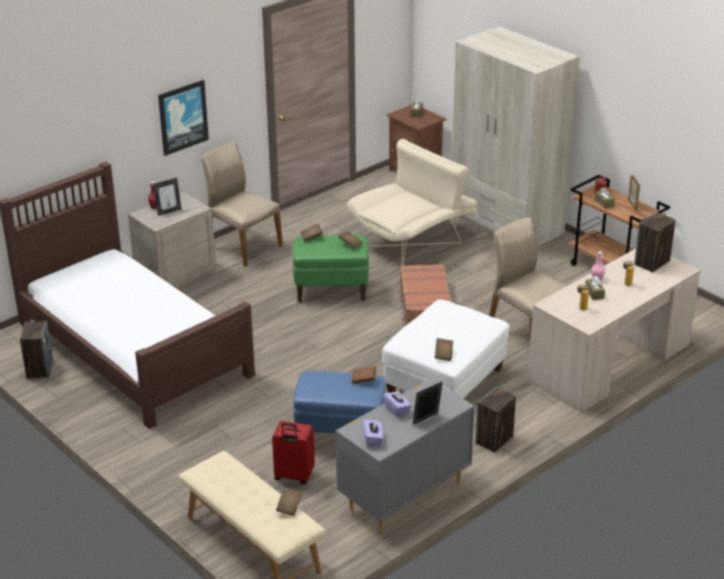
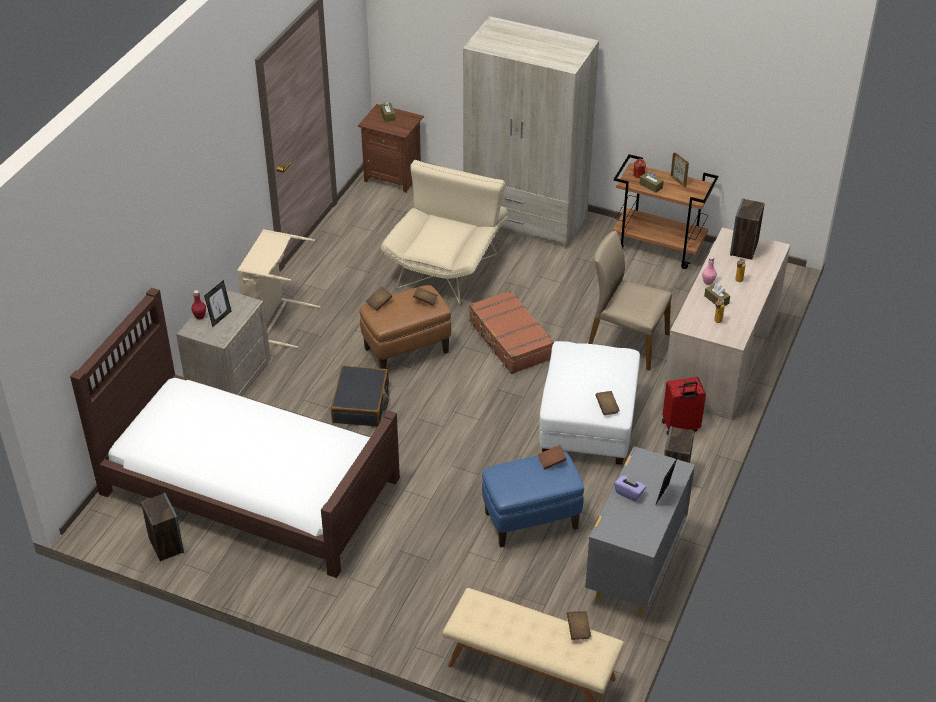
camera: 25 degrees left, 10 degrees up
picture [158,80,209,156] -> none
beige chair [202,142,283,267] -> beige laundry basket [237,229,321,348]
red suitcase [272,421,315,485] -> red suitcase moved to [662,377,706,435]
green ottoman [293,235,369,302] -> brown ottoman [359,285,451,369]
purple tissue box [363,419,383,446] -> none
none -> black suitcase [331,366,389,427]

